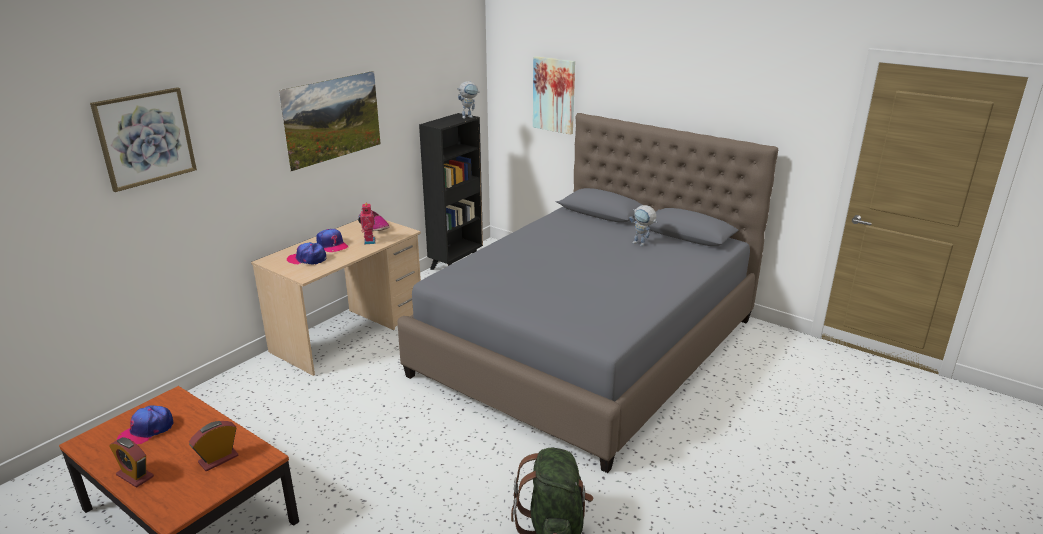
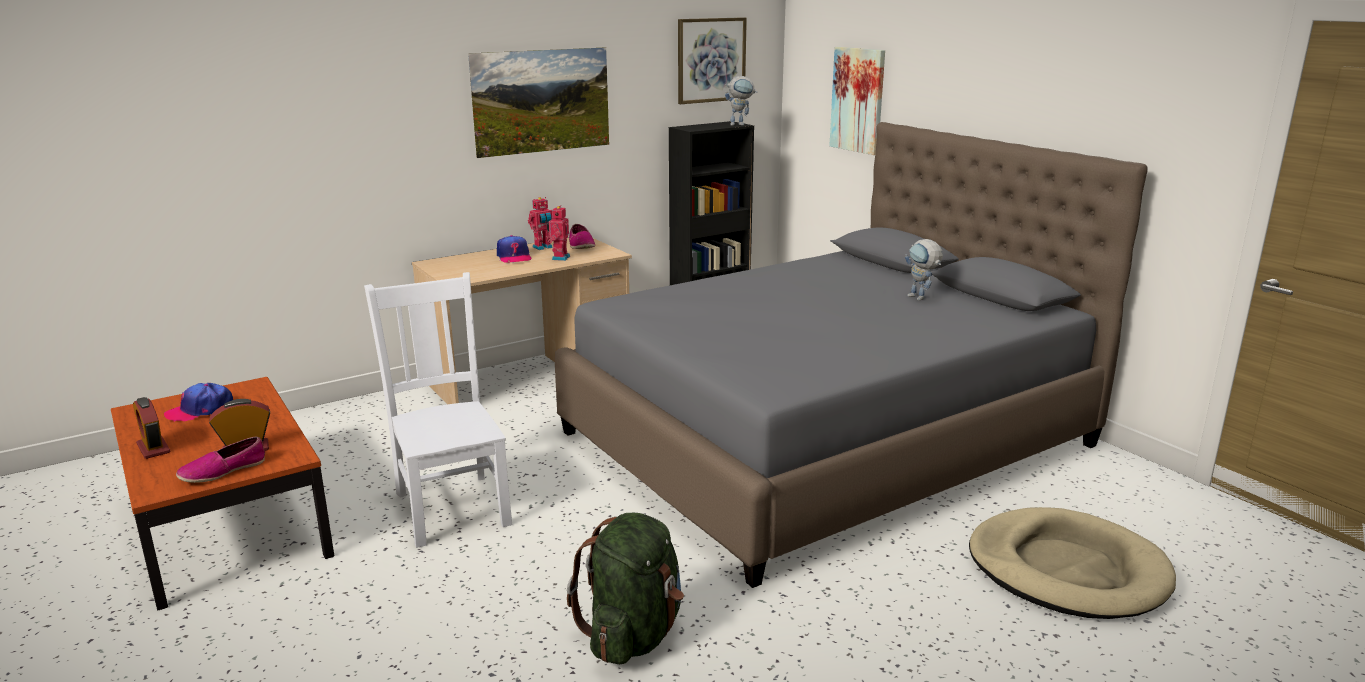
camera: 20 degrees right, 5 degrees down
picture [90,87,197,192] -> picture moved to [678,17,747,104]
cap [287,242,326,265] -> none
none -> shoe [176,436,265,483]
none -> white chair [364,272,512,548]
none -> toy robot [528,197,553,250]
none -> beige dog bed [969,507,1176,619]

